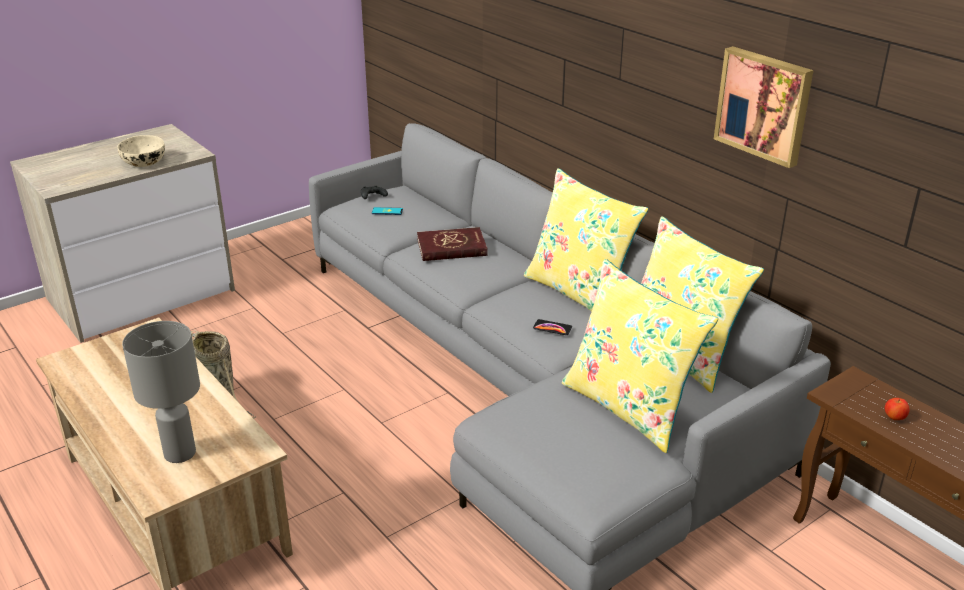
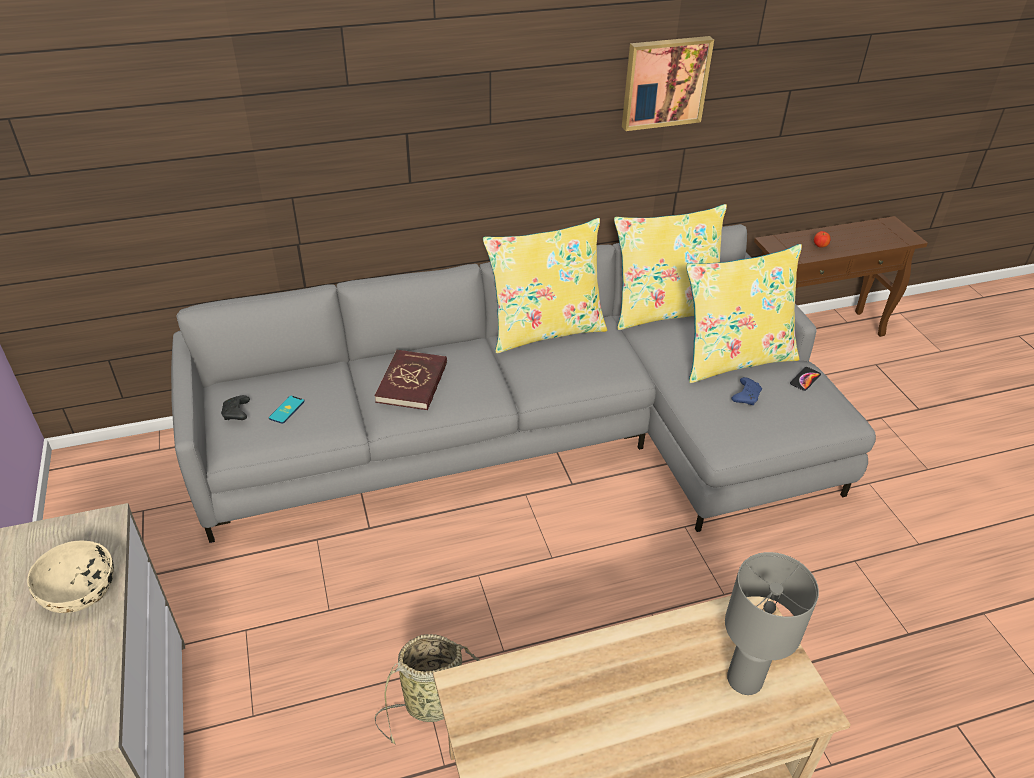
camera: 70 degrees left, 10 degrees up
phone [533,319,572,335] -> phone moved to [790,367,821,391]
none -> blue game controller [732,377,762,405]

